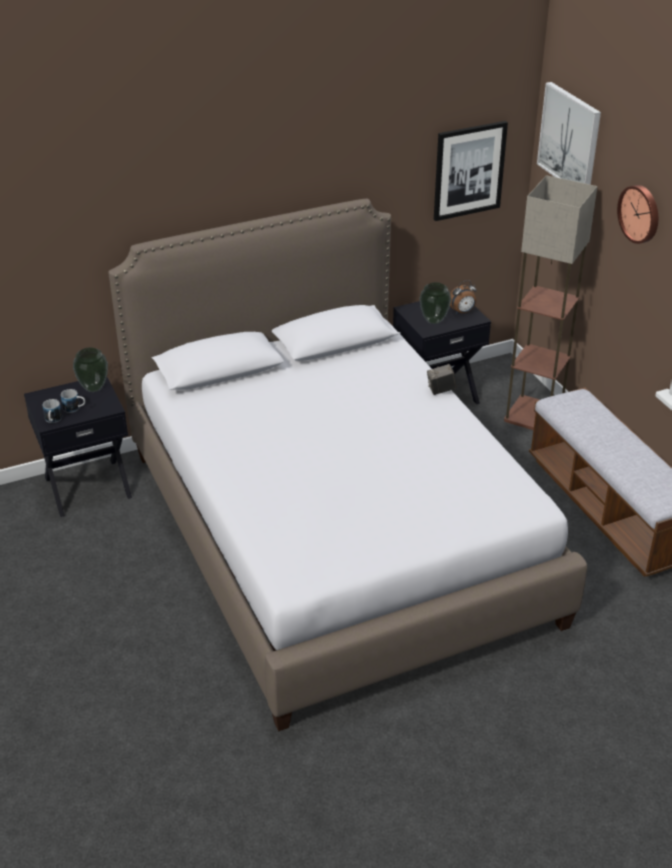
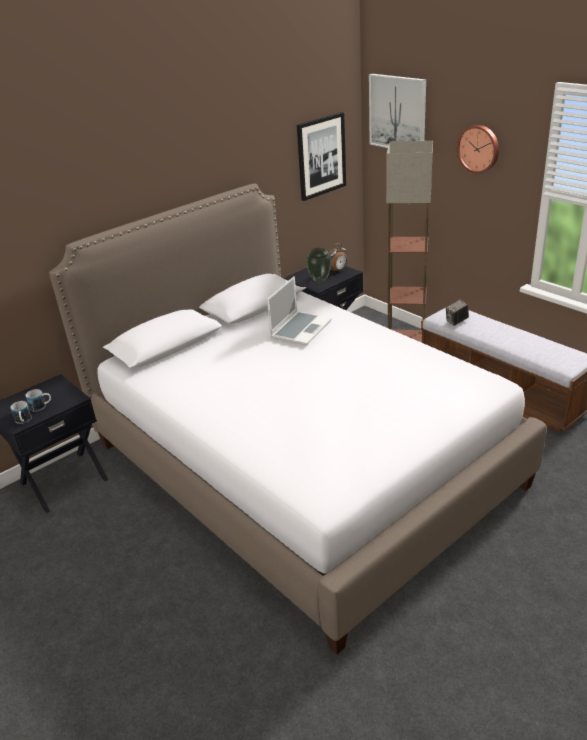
camera: 15 degrees left, 5 degrees down
vase [73,348,108,392] -> none
camera [427,364,457,395] -> camera moved to [446,300,469,326]
none -> laptop [267,276,332,345]

